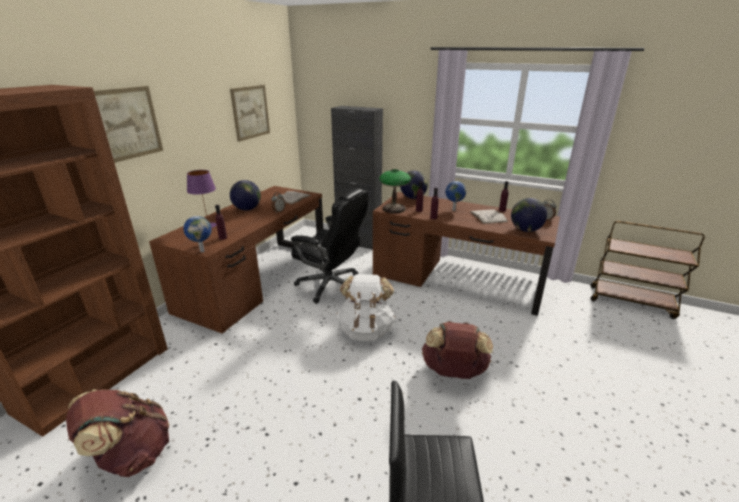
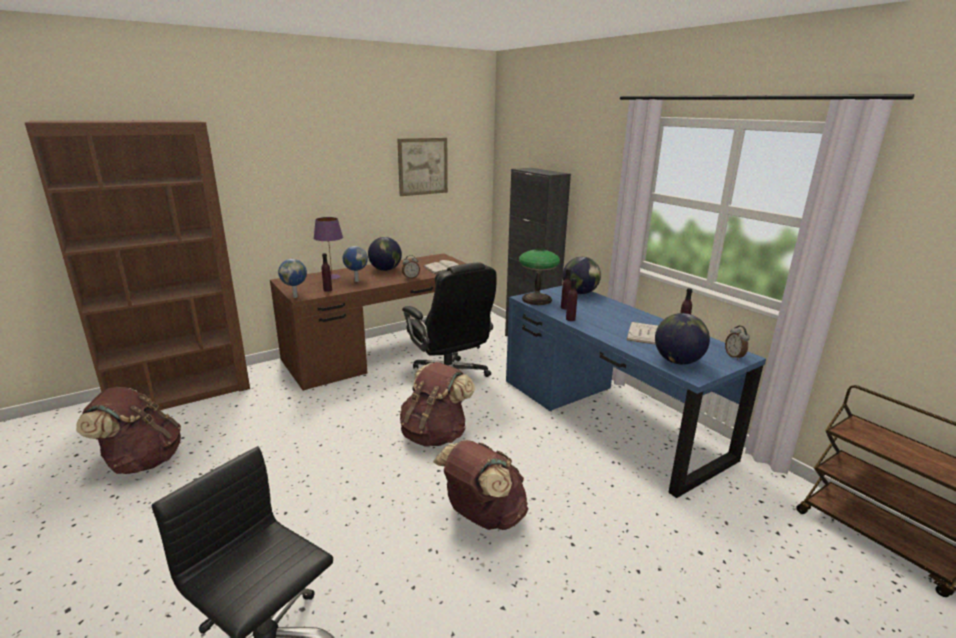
camera: 30 degrees right, 5 degrees down
picture [94,86,163,163] -> none
white backpack [336,274,396,341] -> brown backpack [400,362,475,447]
brown desk [373,192,560,316] -> blue desk [506,285,766,498]
globe [445,181,466,211] -> globe moved to [343,246,368,282]

